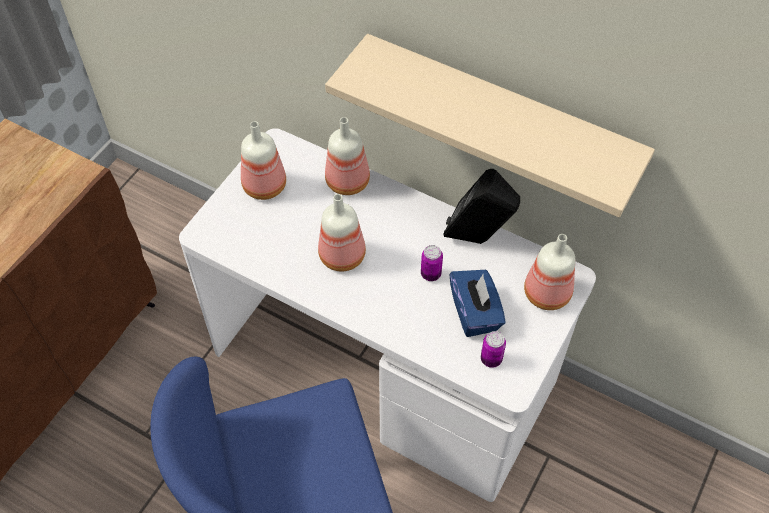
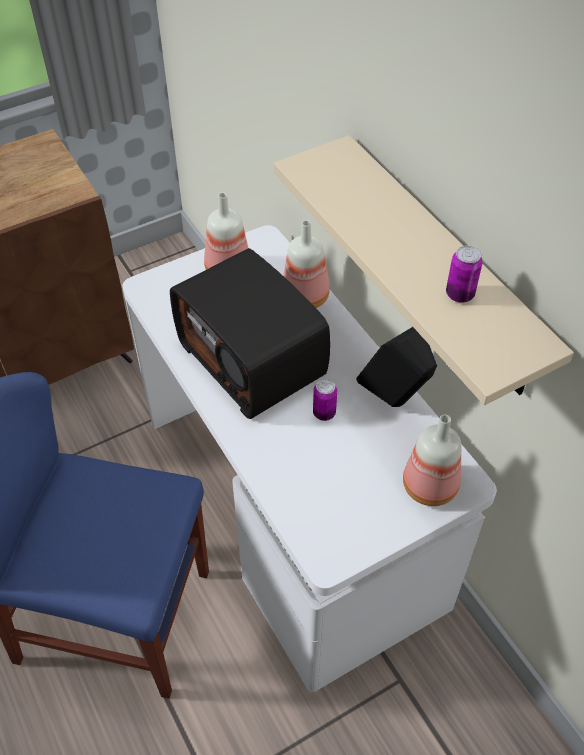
camera: 30 degrees right, 5 degrees down
bottle [318,194,366,271] -> radio [170,248,330,419]
blue tissue box [449,270,506,337] -> none
can [481,331,506,368] -> can moved to [446,246,483,303]

